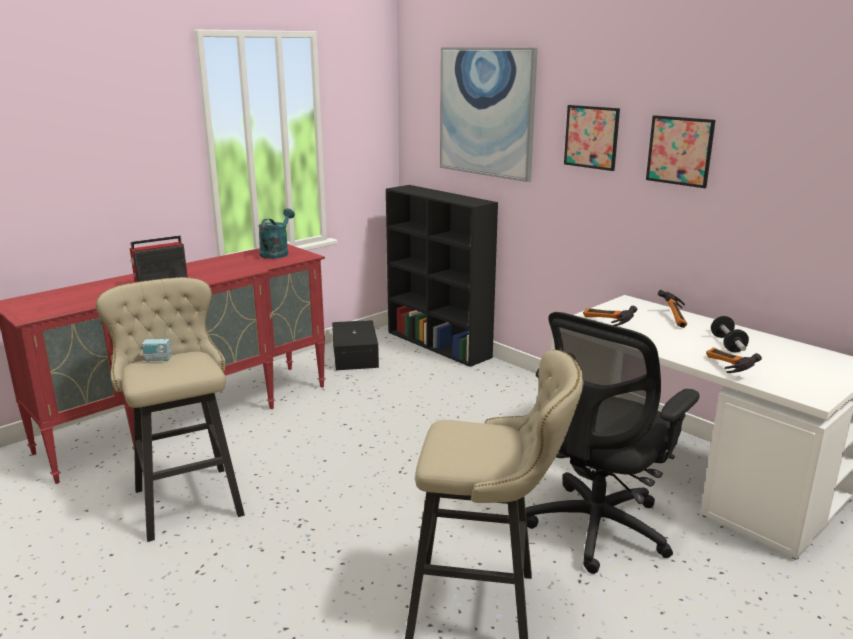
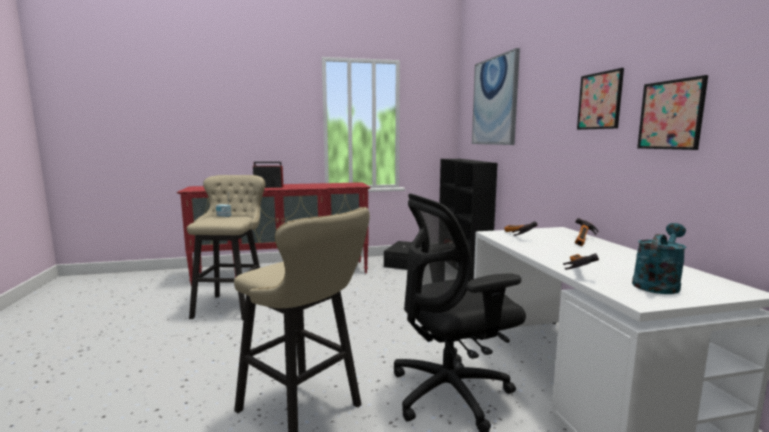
camera: 30 degrees right, 10 degrees down
turquoise watering can [258,208,295,259] -> turquoise watering can moved to [632,223,687,294]
picture [564,105,620,171] -> picture moved to [637,75,708,150]
dumbbell [711,316,749,352] -> none

